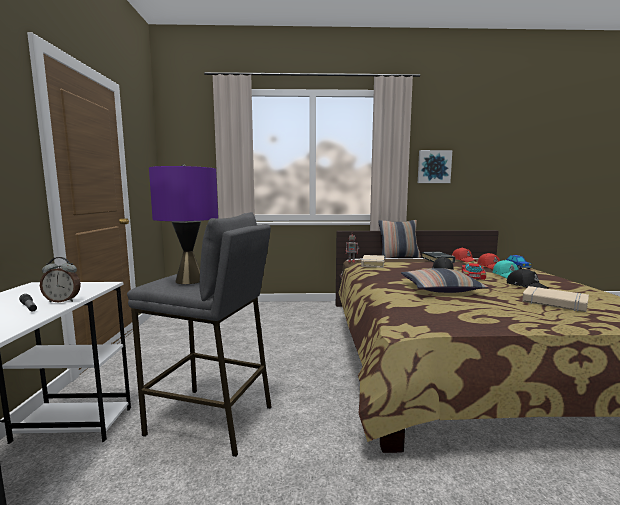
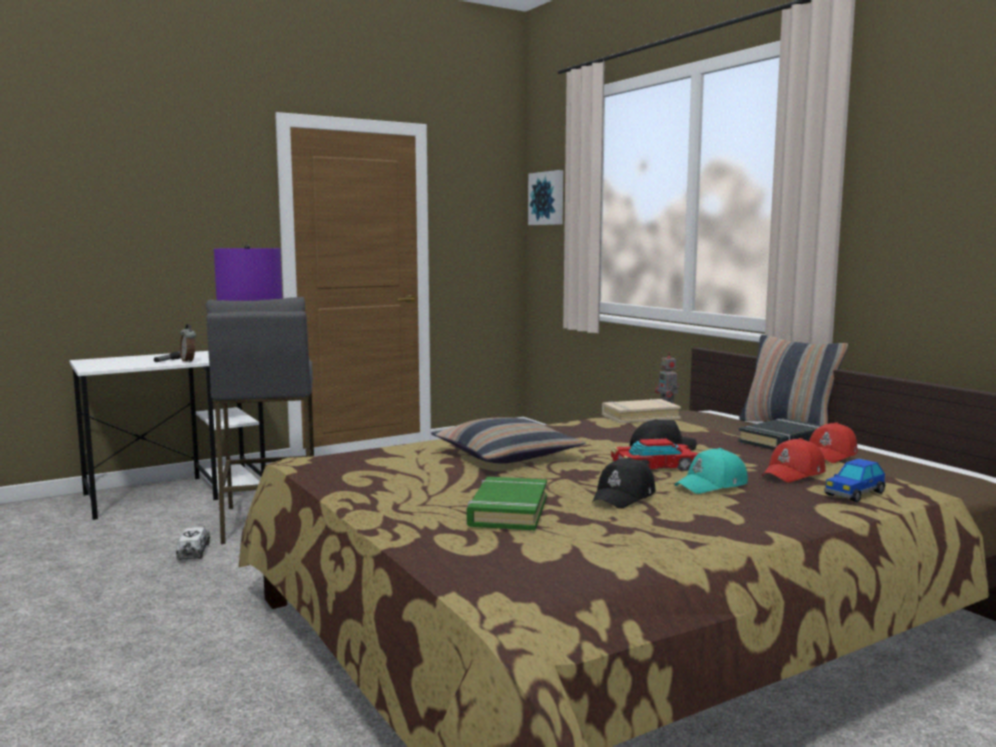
camera: 60 degrees right, 0 degrees up
picture [418,150,452,183] -> picture moved to [528,170,563,225]
beige book [522,286,589,312] -> green book [467,477,547,530]
none -> toy truck [176,527,210,560]

